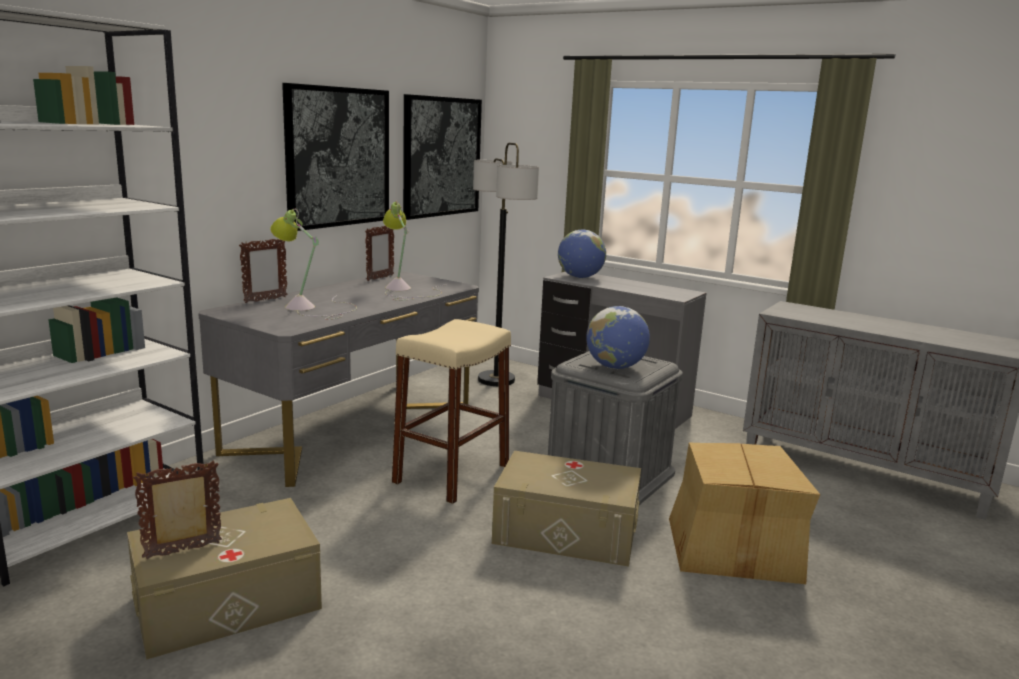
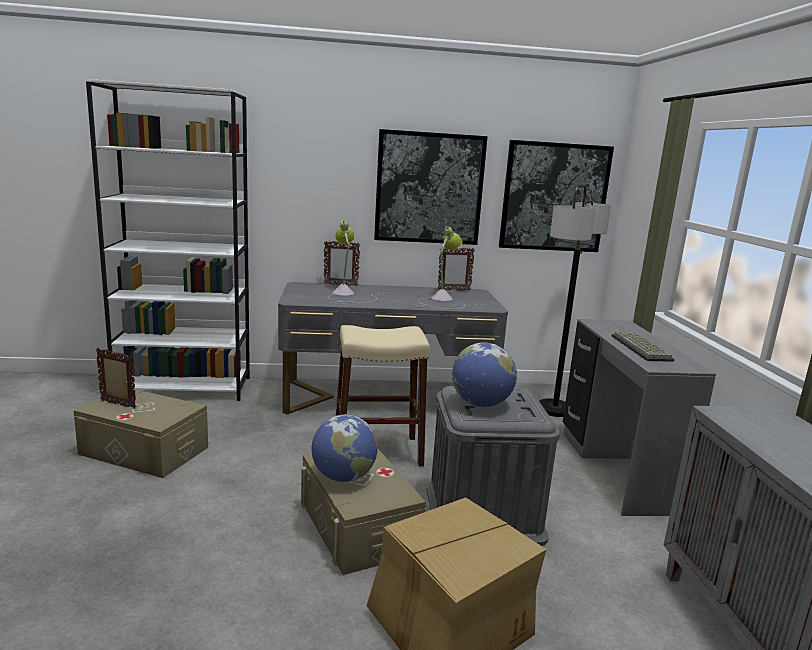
camera: 50 degrees right, 0 degrees up
globe [558,229,606,278] -> globe moved to [312,415,378,482]
none -> keyboard [612,332,674,362]

